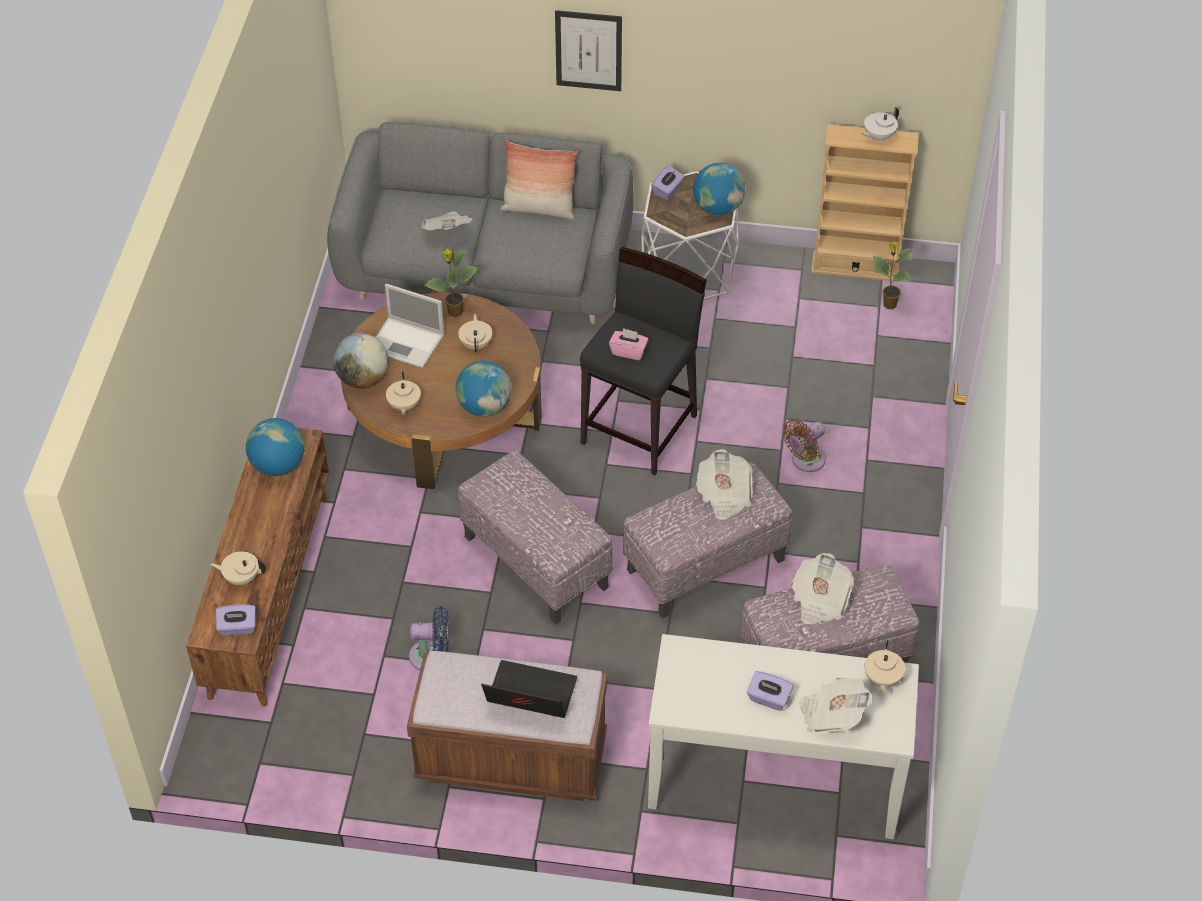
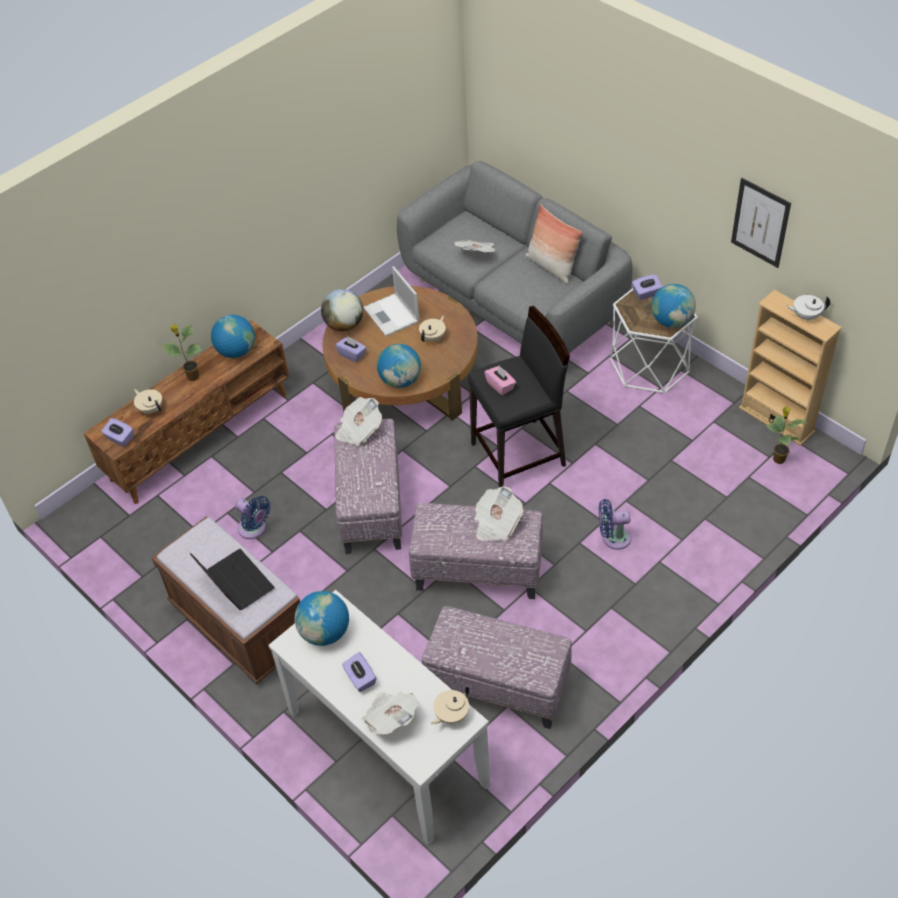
camera: 40 degrees right, 0 degrees up
beige teapot [386,371,421,414] -> purple tissue box [335,336,367,362]
potted plant [424,247,478,317] -> potted plant moved to [162,324,203,381]
picture [555,10,622,91] -> picture moved to [731,178,791,268]
brown fan [783,419,826,472] -> blue fan [599,499,632,550]
newspaper [791,553,854,624] -> newspaper moved to [335,397,382,447]
none -> globe [295,591,349,646]

